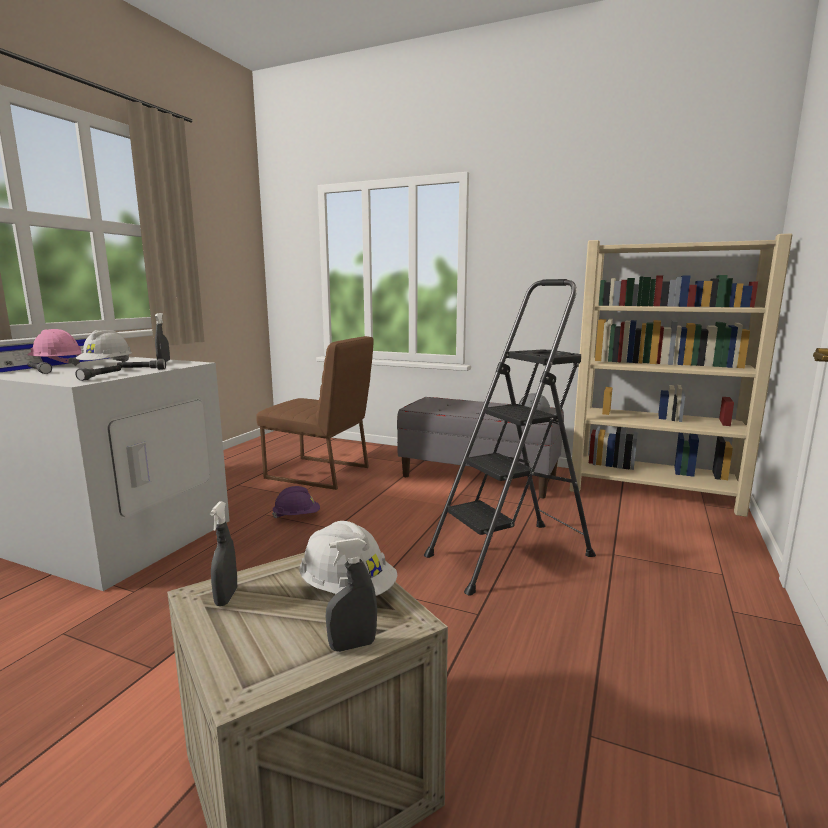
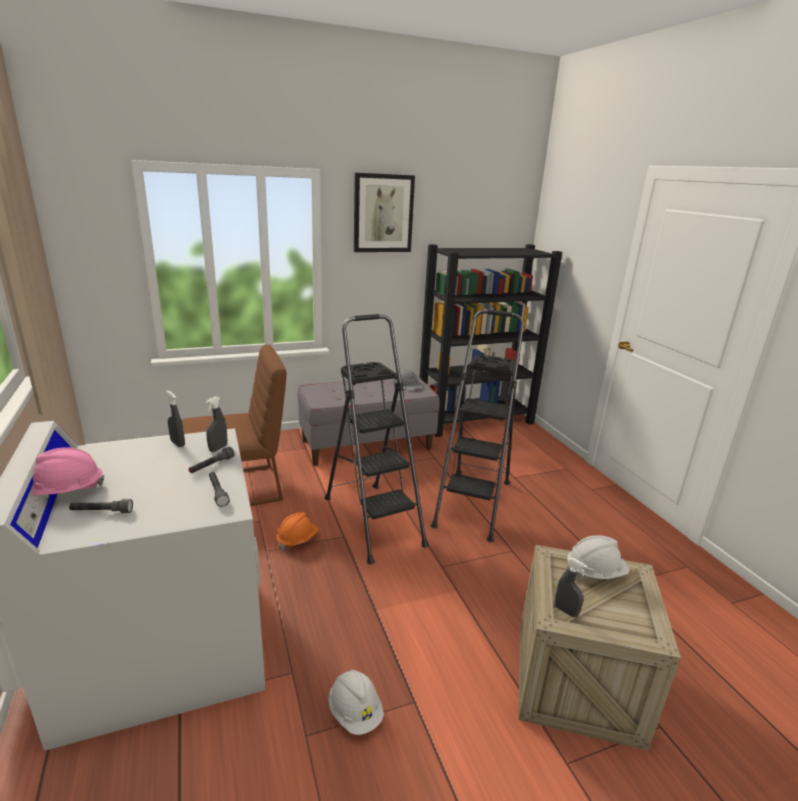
camera: 45 degrees left, 10 degrees up
white hard hat [76,330,132,362] -> white hard hat moved to [328,670,384,735]
purple hard hat [272,486,320,518] -> orange hard hat [276,512,318,550]
grey spray bottle [325,538,377,652] -> grey spray bottle moved to [206,396,227,452]
beige bookcase [570,234,793,517] -> black bookcase [419,244,562,437]
none -> step ladder [324,314,429,564]
none -> picture [354,173,415,252]

